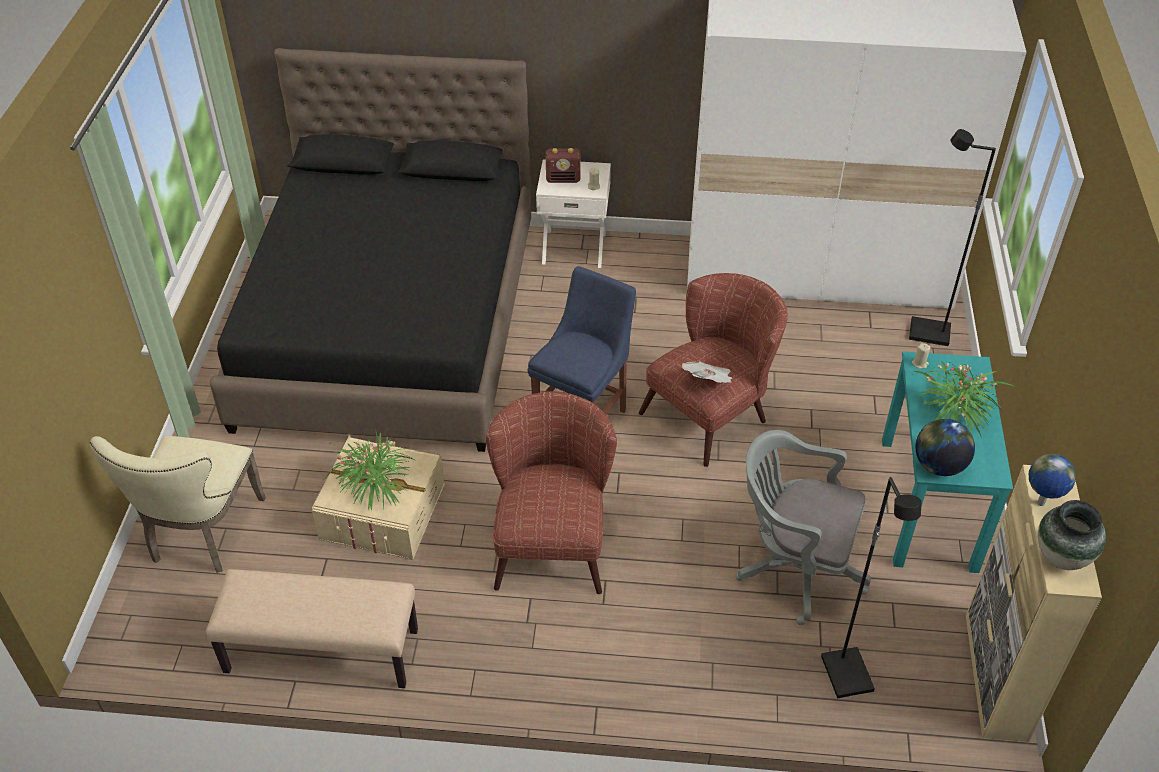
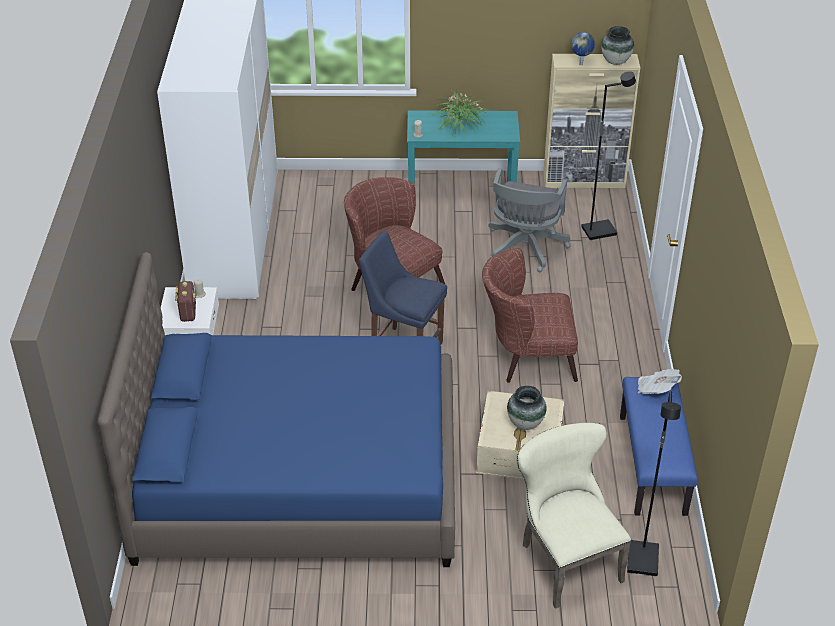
camera: 95 degrees left, 5 degrees down
beige chair [90,436,266,573] -> beige chair turned 120 degrees counterclockwise [517,423,631,609]
beige bench [205,569,418,688] -> blue bench [620,377,698,516]
black bed [210,48,531,452] -> blue bed [97,252,455,567]
potted plant [324,432,415,511] -> vase [507,386,547,430]
newspaper [682,361,733,383] -> newspaper moved to [638,369,682,394]
black floor lamp [909,129,996,346] -> black floor lamp moved to [627,391,681,576]
globe [915,419,975,476] -> none

